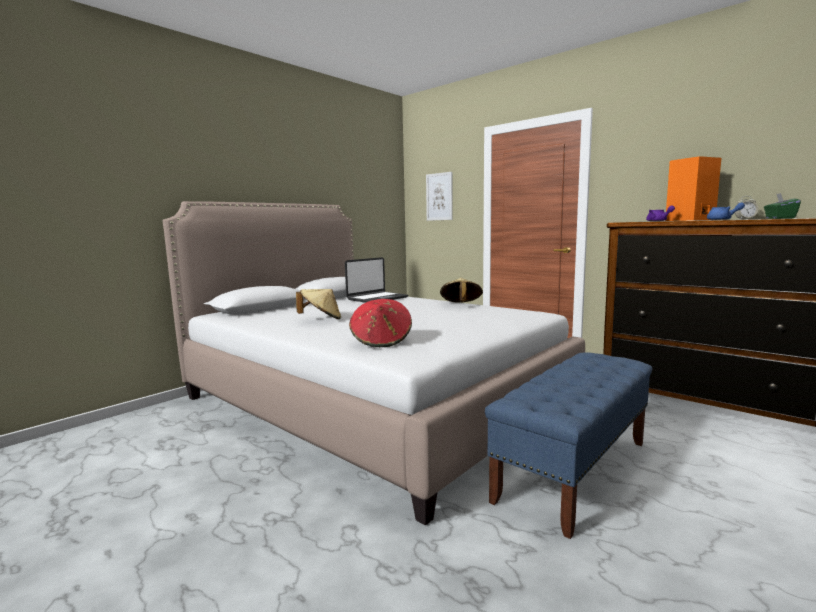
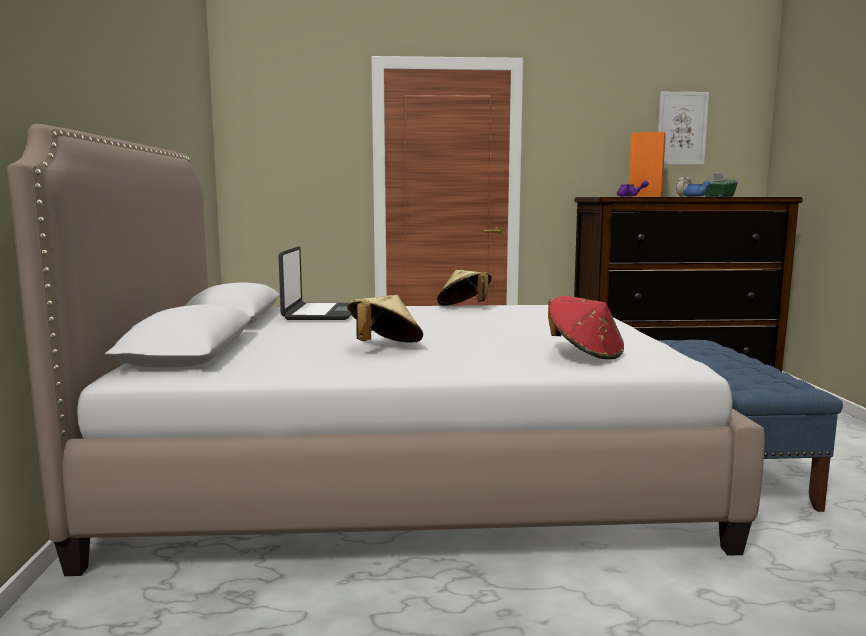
camera: 45 degrees left, 0 degrees up
picture [426,172,453,221] -> picture moved to [658,92,709,165]

